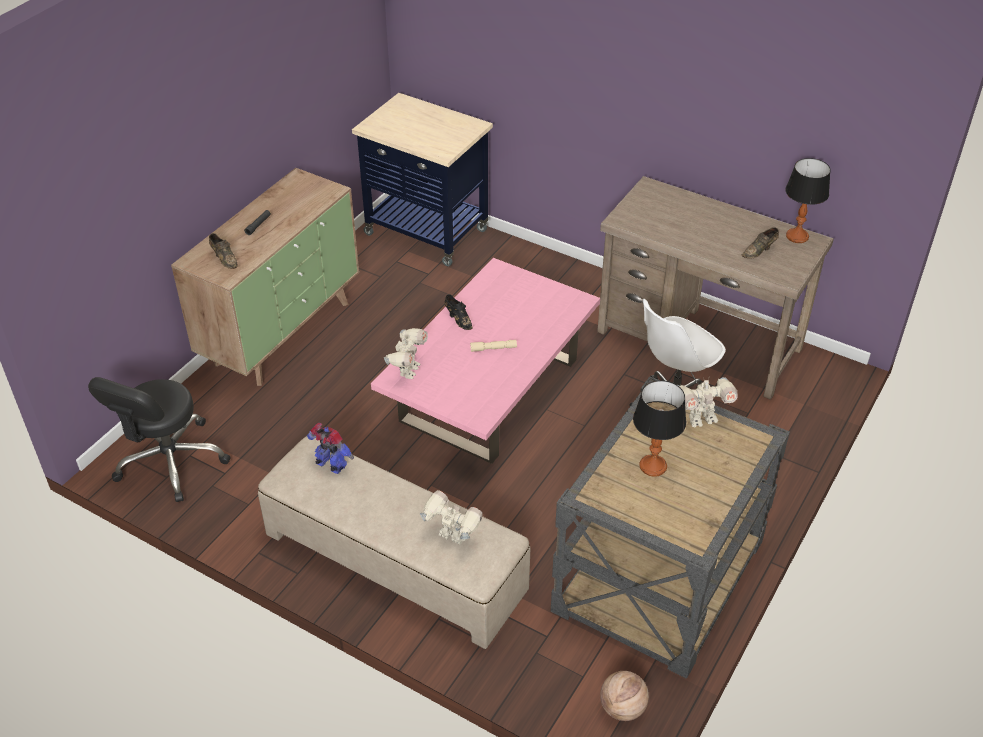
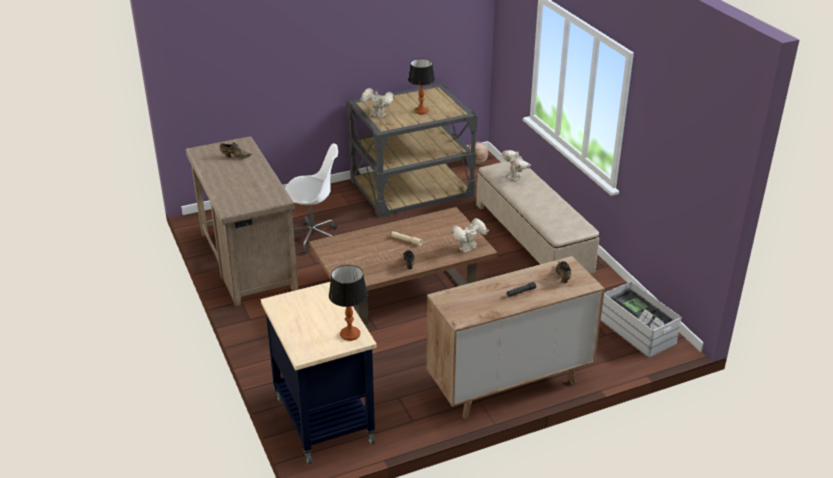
camera: 145 degrees left, 10 degrees down
black office chair [88,377,231,502] -> grey storage box [601,282,681,357]
toy robot [307,423,354,474] -> none
pink coffee table [371,258,600,464] -> brown coffee table [309,207,498,325]
table lamp [785,158,831,243] -> table lamp moved to [329,265,368,341]

